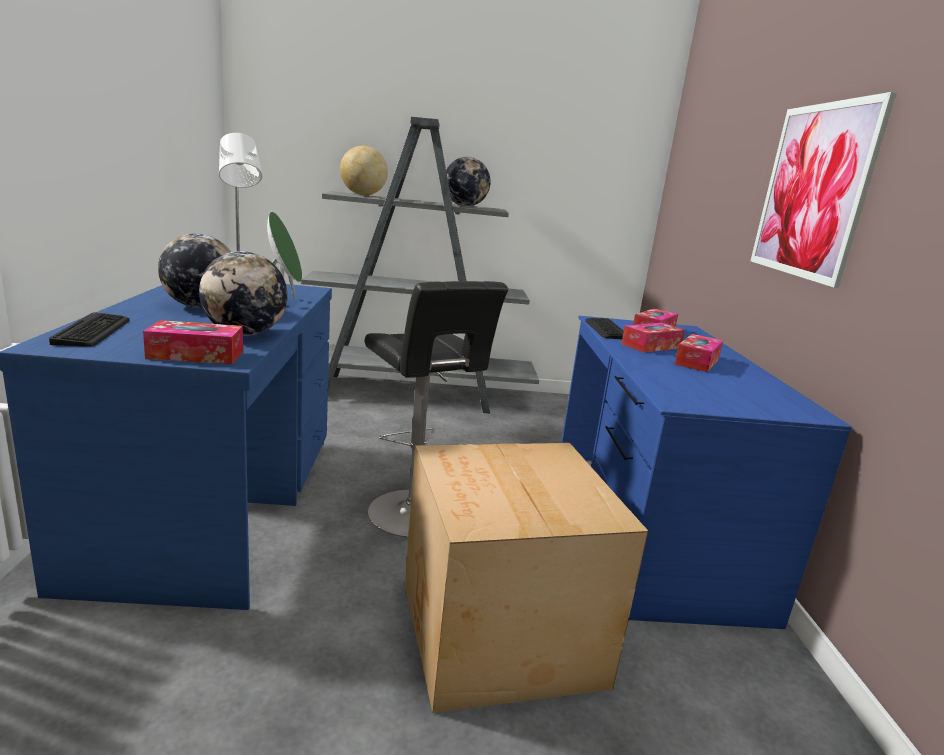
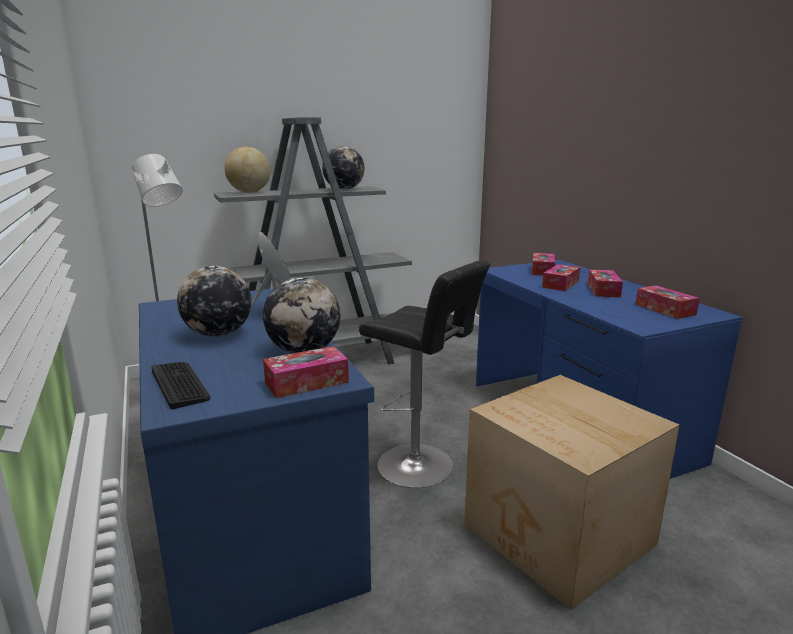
camera: 20 degrees left, 0 degrees up
keyboard [585,318,624,339] -> none
picture [750,92,897,288] -> none
none -> tissue box [635,285,700,319]

